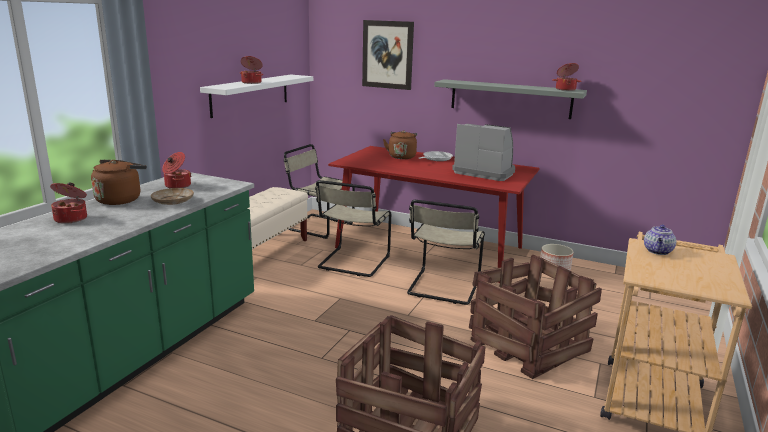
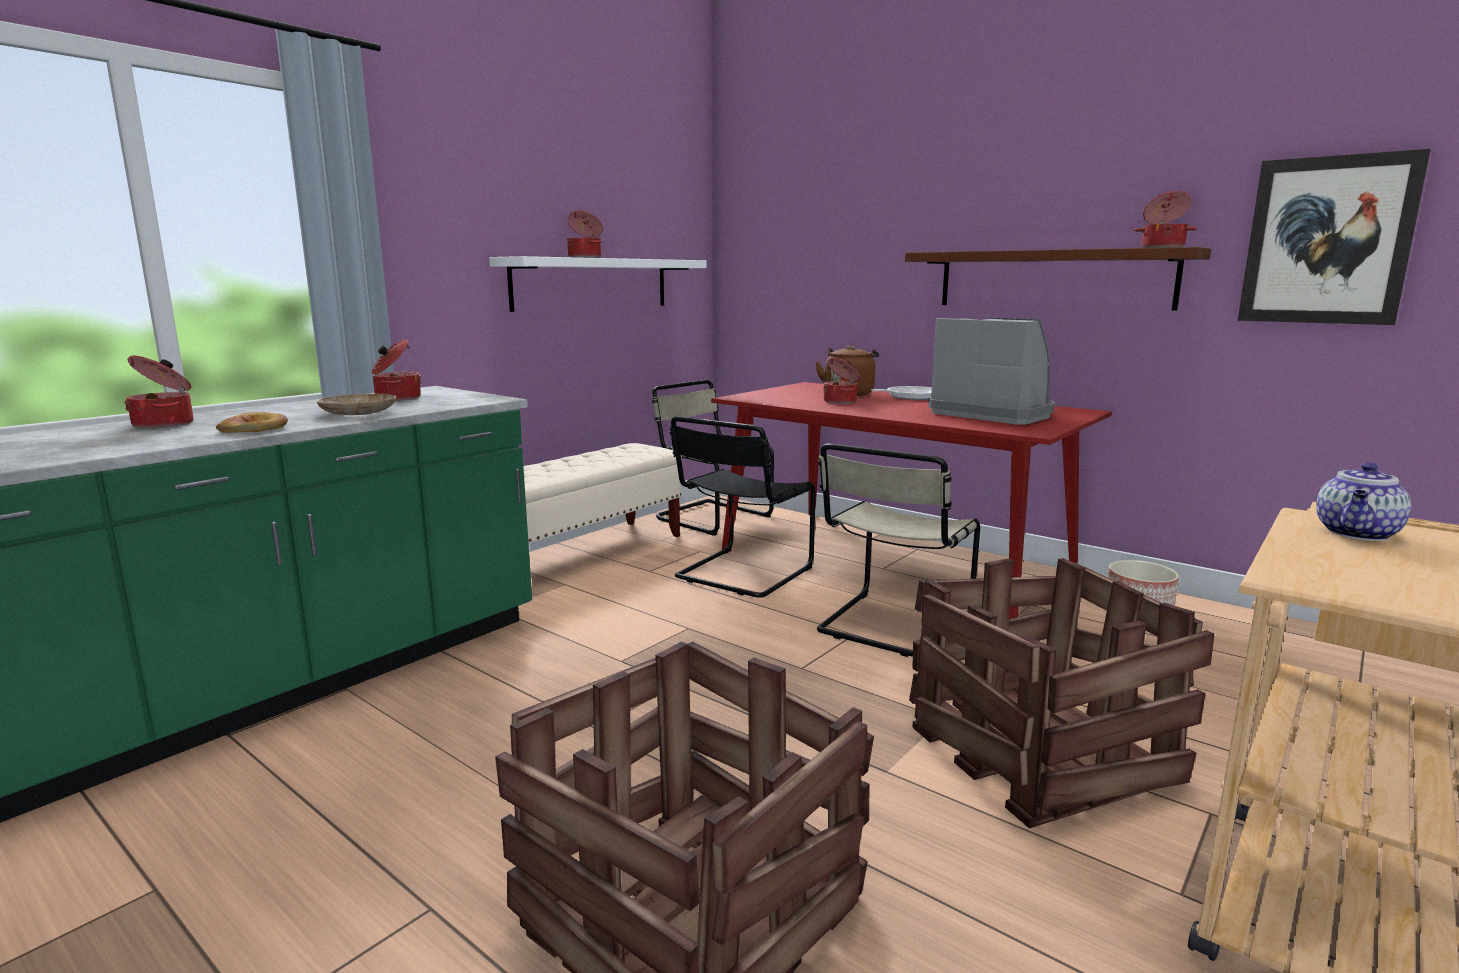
camera: 15 degrees right, 5 degrees down
brown kettle [91,160,147,205] -> none
beige chair [315,180,391,277] -> black chair [670,416,816,598]
picture [362,20,414,90] -> picture moved to [1238,149,1431,325]
grey shelf [434,79,587,119] -> brown shelf [905,247,1211,311]
none -> bread [216,412,288,433]
none -> cooking pot [823,358,860,404]

